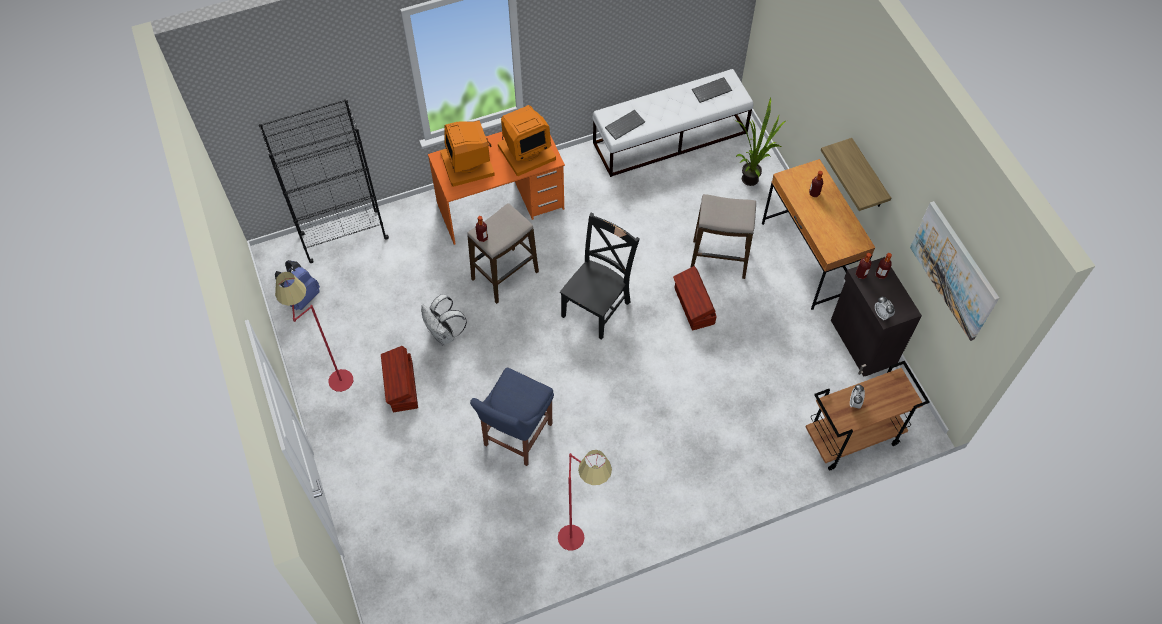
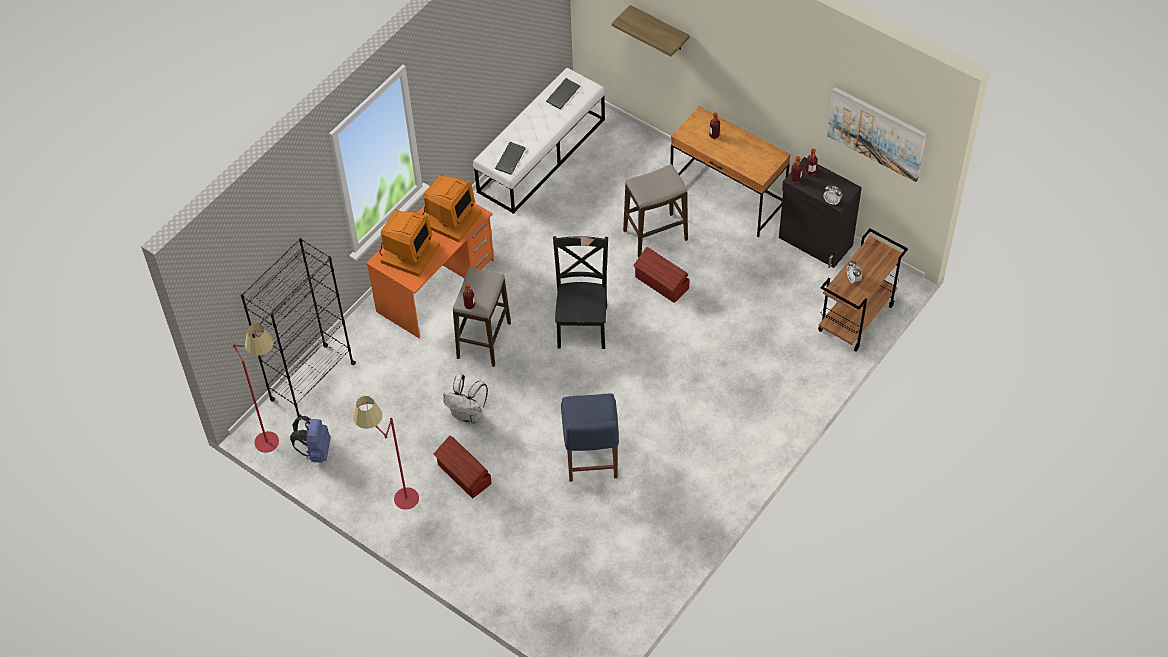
camera: 30 degrees left, 5 degrees down
monitor [440,120,495,187] -> monitor turned 105 degrees counterclockwise [379,210,440,277]
red floor lamp [558,450,612,551] -> red floor lamp moved to [233,324,279,453]
potted plant [734,98,786,186] -> none
shelf [821,138,891,211] -> shelf moved to [612,5,690,57]

